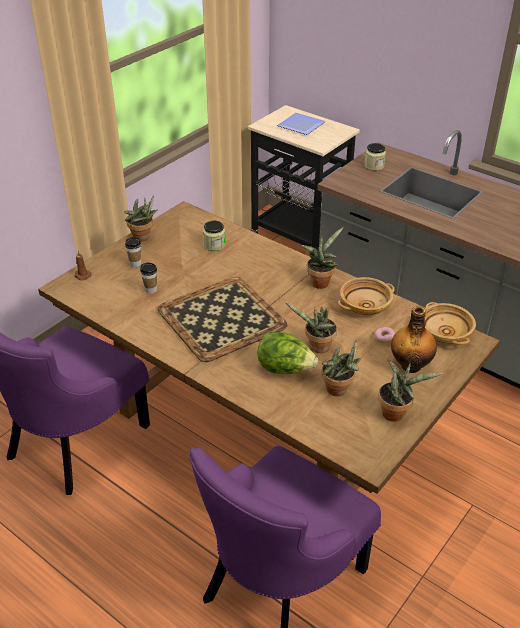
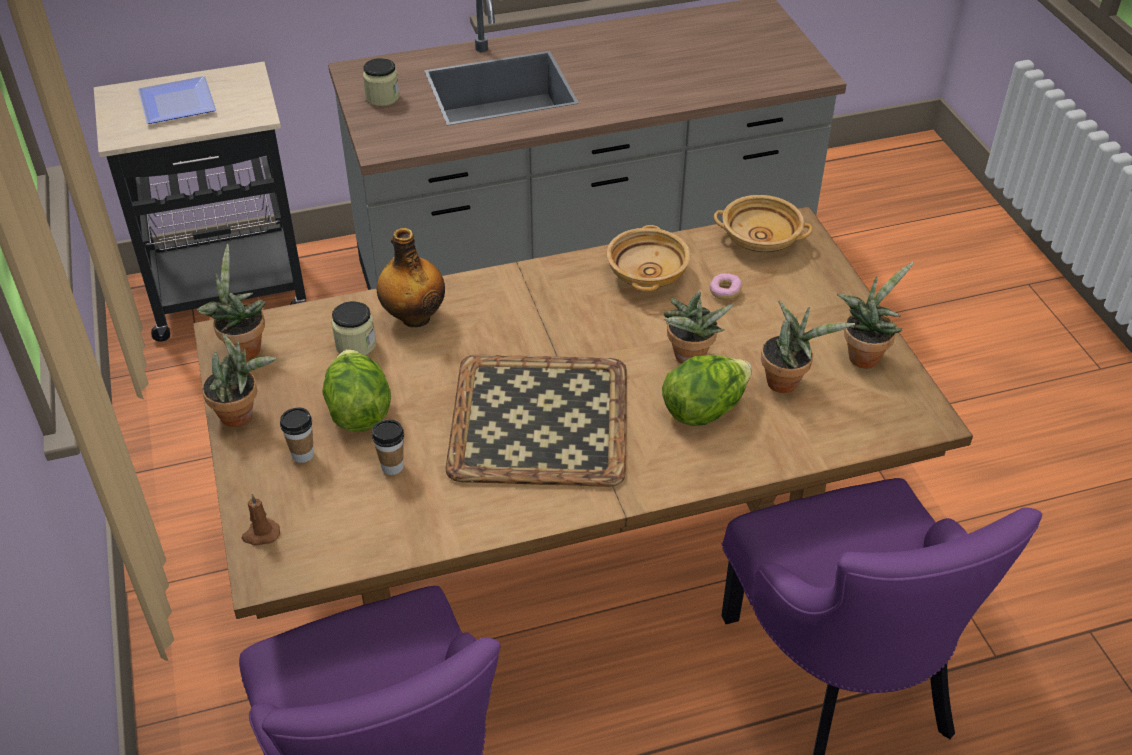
camera: 55 degrees left, 5 degrees up
potted plant [300,227,344,289] -> potted plant moved to [197,244,266,359]
bottle [391,306,437,373] -> bottle moved to [377,228,445,327]
none -> lettuce [322,349,391,432]

